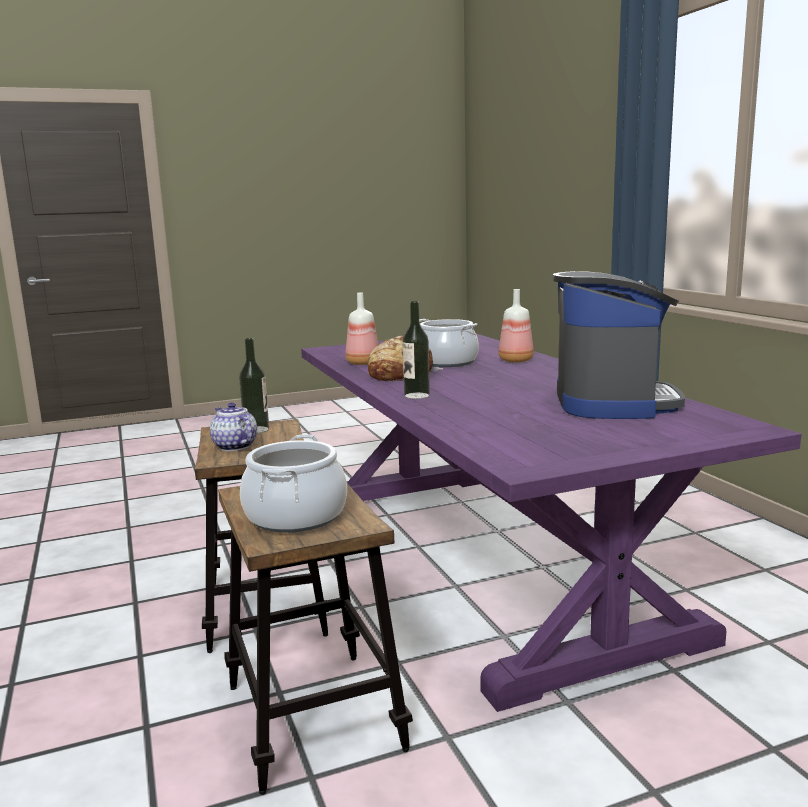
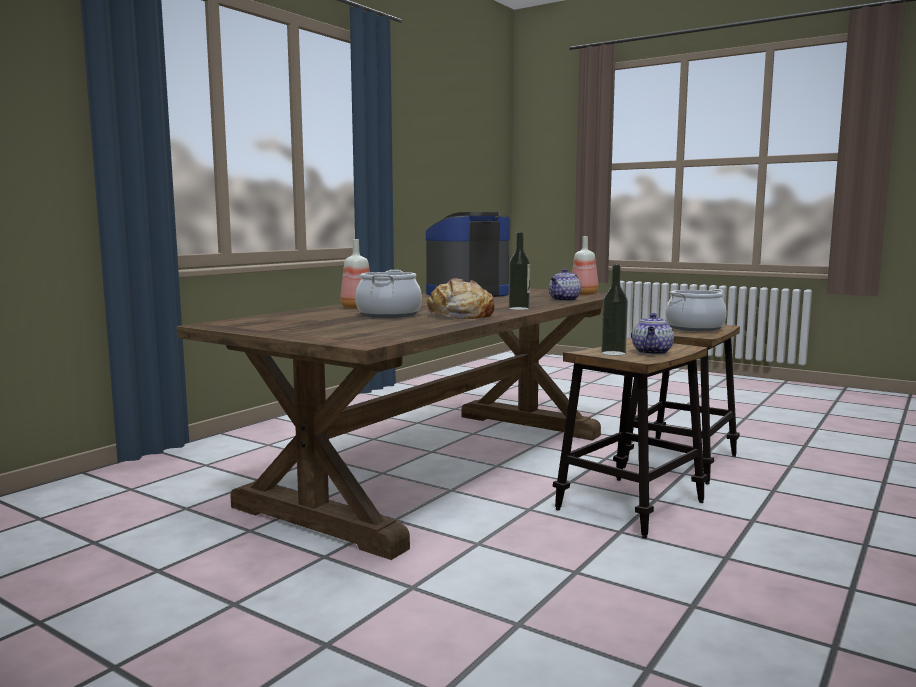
camera: 125 degrees left, 5 degrees down
purple dining table [301,333,801,712] -> brown dining table [177,289,626,560]
bottle [346,293,379,365] -> bottle moved to [572,236,599,295]
none -> teapot [549,269,581,301]

